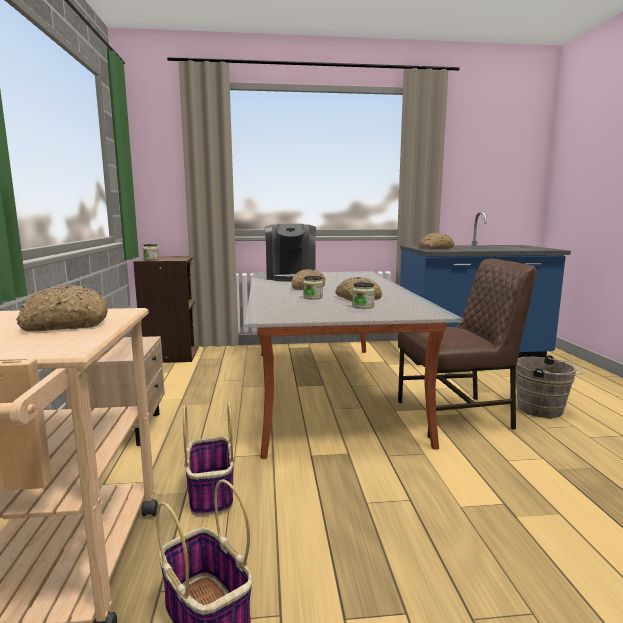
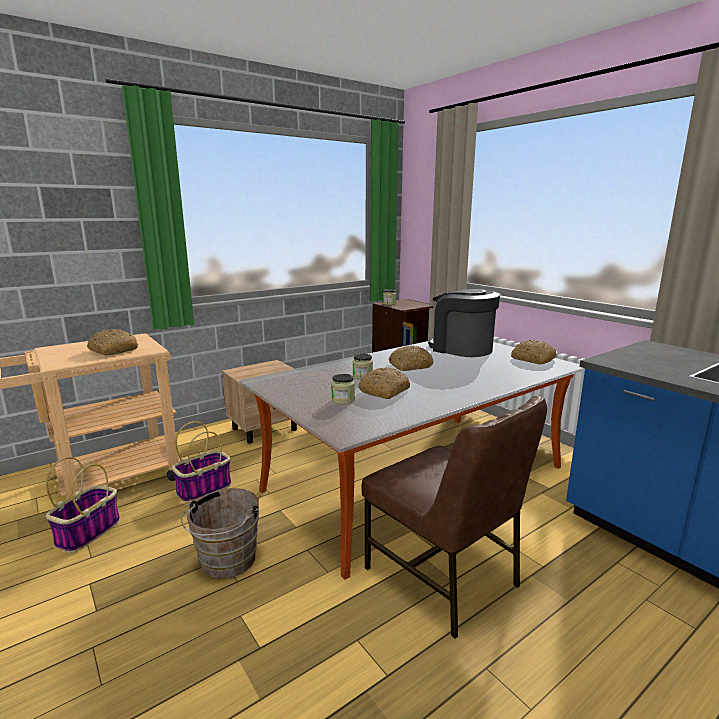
camera: 60 degrees right, 5 degrees up
coffee machine [265,224,316,281] -> coffee machine turned 75 degrees clockwise [428,289,500,357]
bread [419,233,454,249] -> bread moved to [511,340,557,364]
brown bucket [516,355,584,418] -> brown bucket moved to [181,488,259,579]

